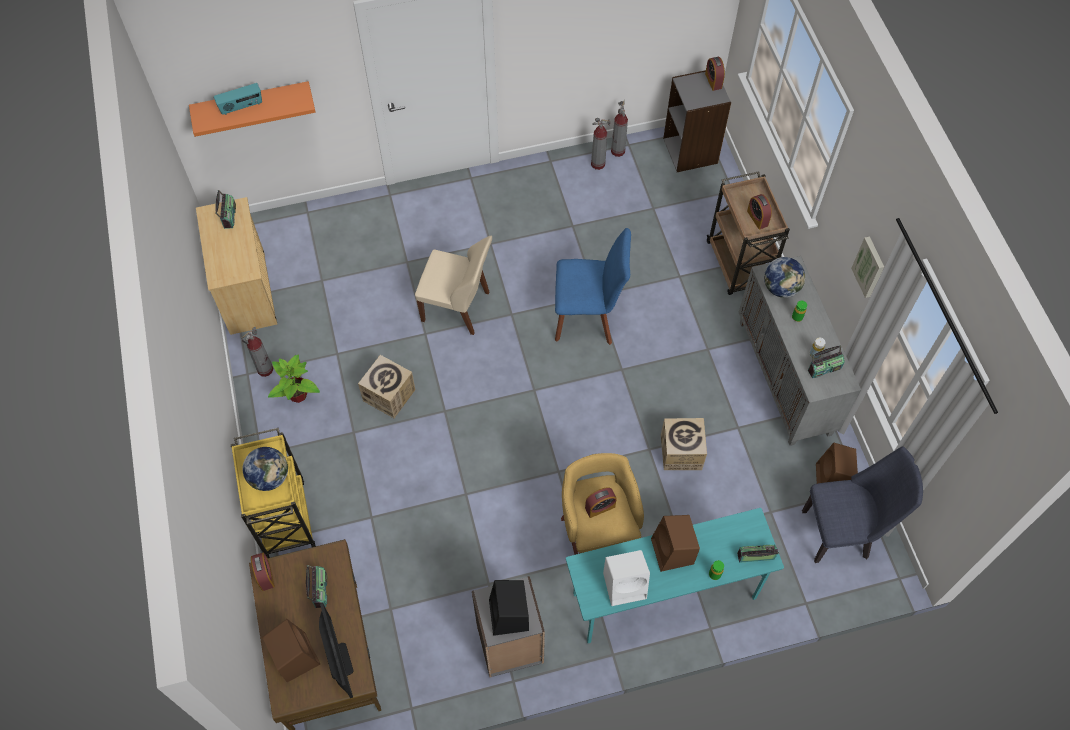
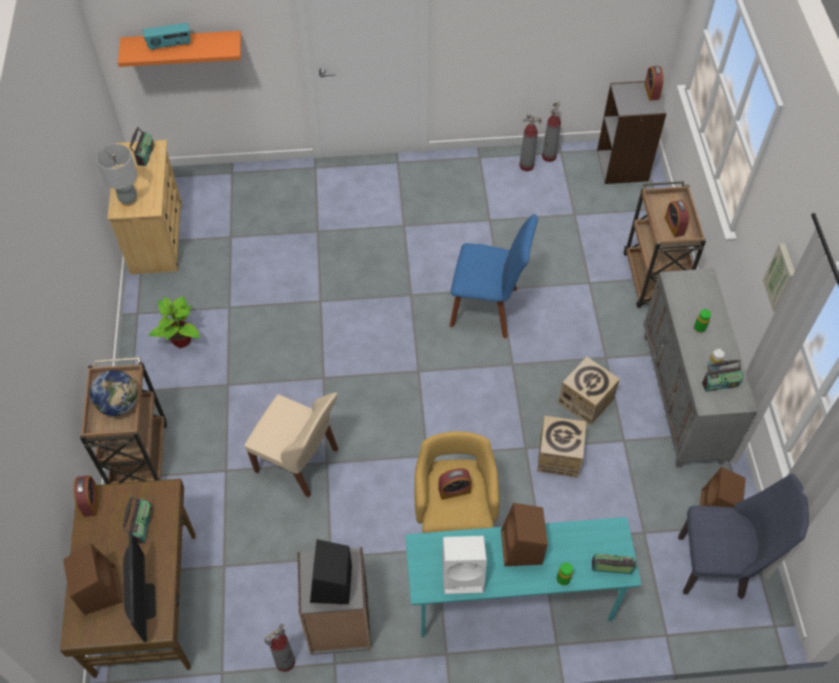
camera: 10 degrees right, 5 degrees down
yellow cart [231,428,316,558] -> brown cart [80,357,167,484]
fire extinguisher [241,327,273,377] -> fire extinguisher moved to [264,623,295,672]
cardboard box [358,355,415,418] -> cardboard box moved to [558,357,620,426]
beige chair [415,236,492,335] -> beige chair moved to [244,393,338,497]
globe [764,257,806,298] -> none
none -> grey table lamp [96,144,138,206]

